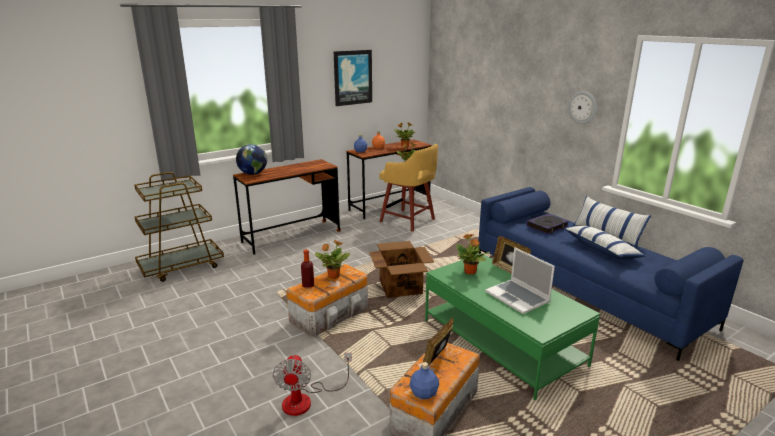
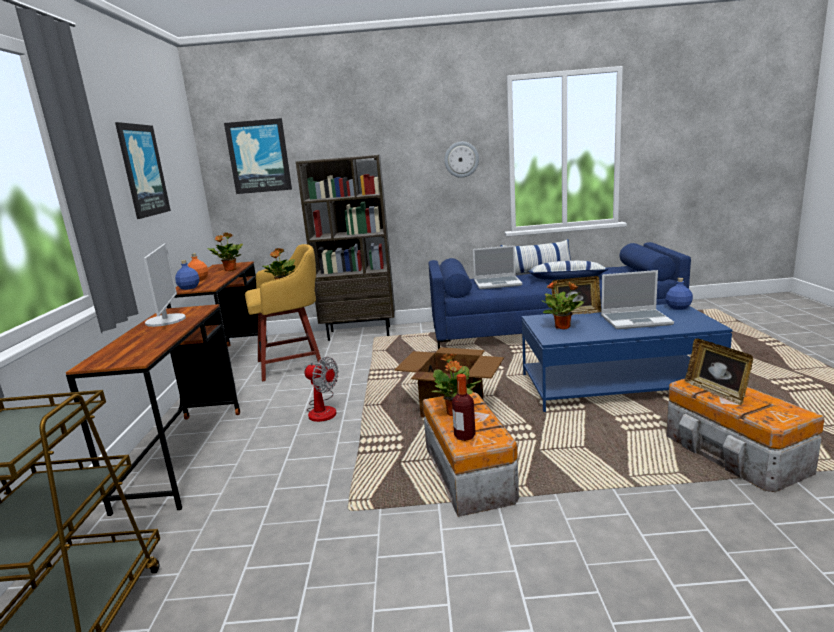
camera: 55 degrees left, 5 degrees down
globe [236,144,267,175] -> none
fan [273,353,352,416] -> fan moved to [304,357,339,422]
blue bottle [410,362,439,399] -> blue bottle moved to [666,278,693,310]
green coffee table [425,253,600,400] -> blue coffee table [522,304,733,412]
book [526,214,569,234] -> laptop [473,245,522,289]
none -> monitor [144,243,186,327]
none -> picture [224,118,292,194]
none -> brown bookcase [296,154,395,341]

